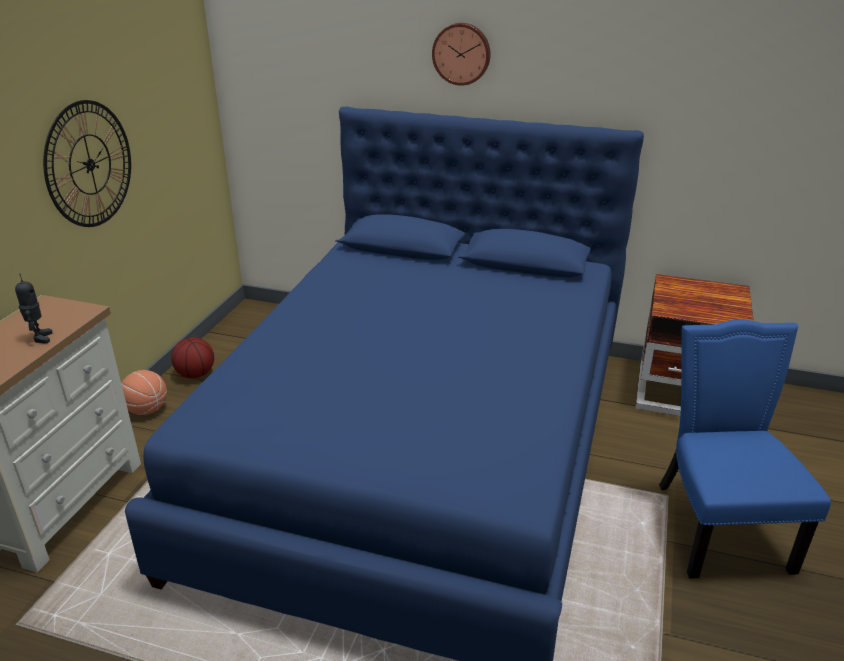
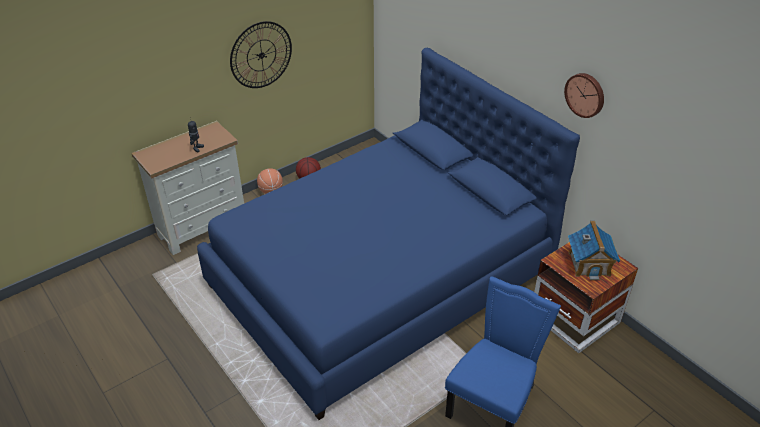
camera: 35 degrees right, 10 degrees up
wall clock [432,23,491,86] -> wall clock moved to [564,73,604,118]
none -> toy house [568,220,620,280]

